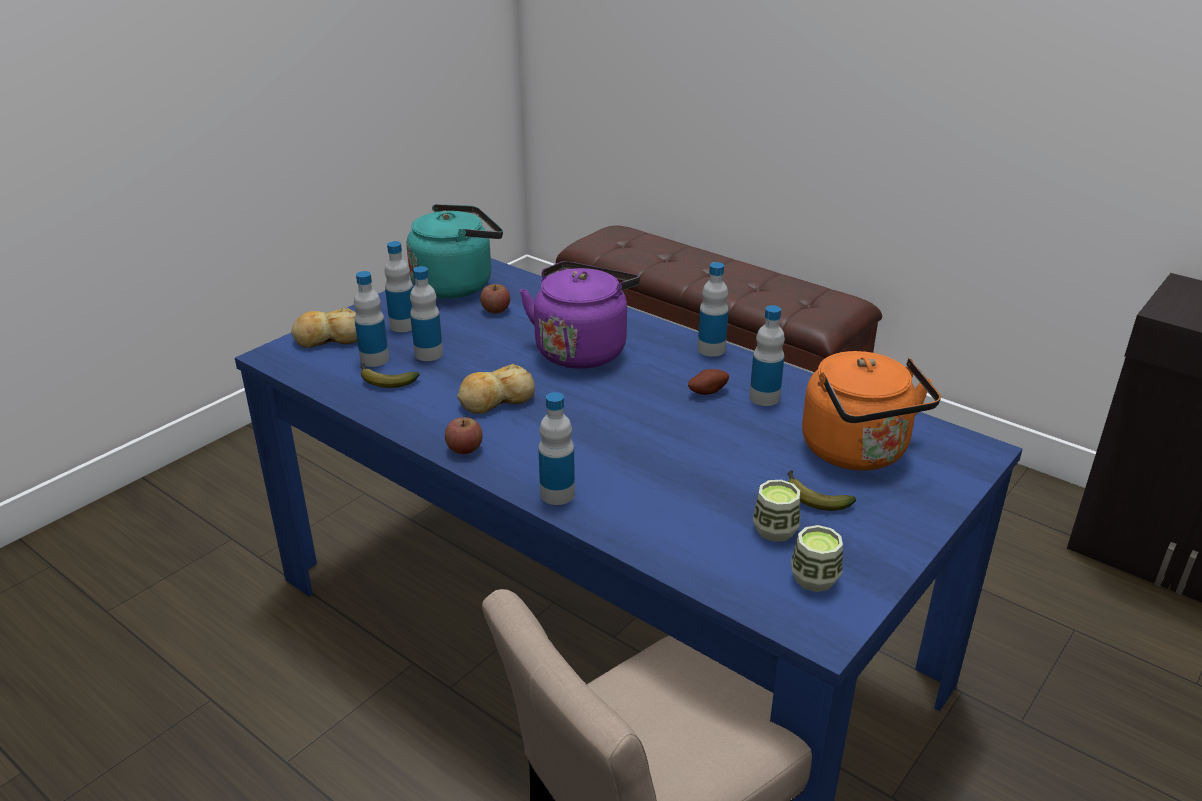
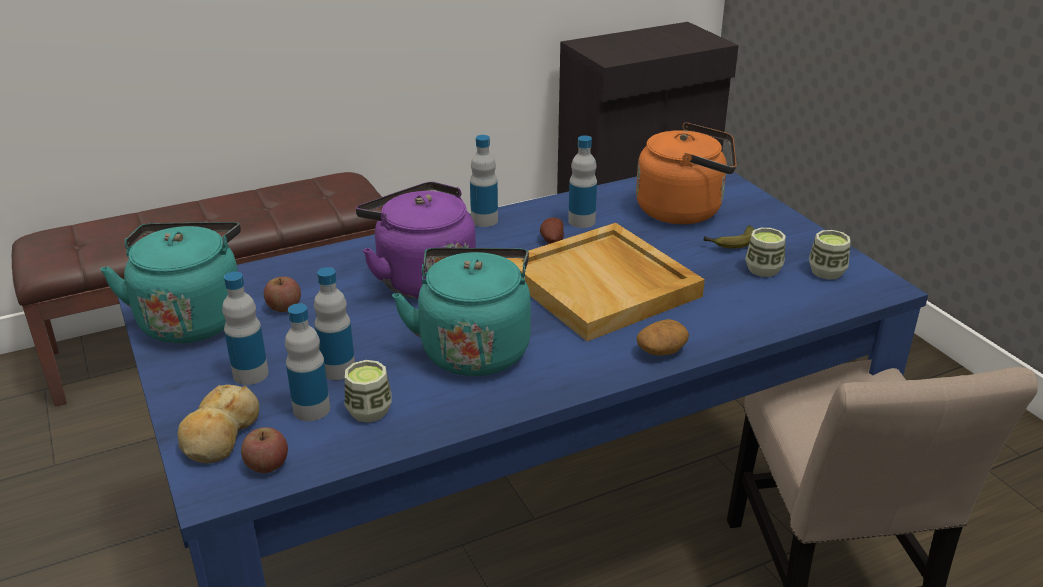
camera: 65 degrees left, 0 degrees up
banana [360,363,420,388] -> cup [345,360,391,423]
apple [445,417,483,454] -> apple moved to [241,427,288,473]
bread [457,364,535,414] -> turquoise kettle [392,248,531,376]
bottle [538,392,575,505] -> potato [637,319,689,355]
none -> beige tray [507,223,705,341]

